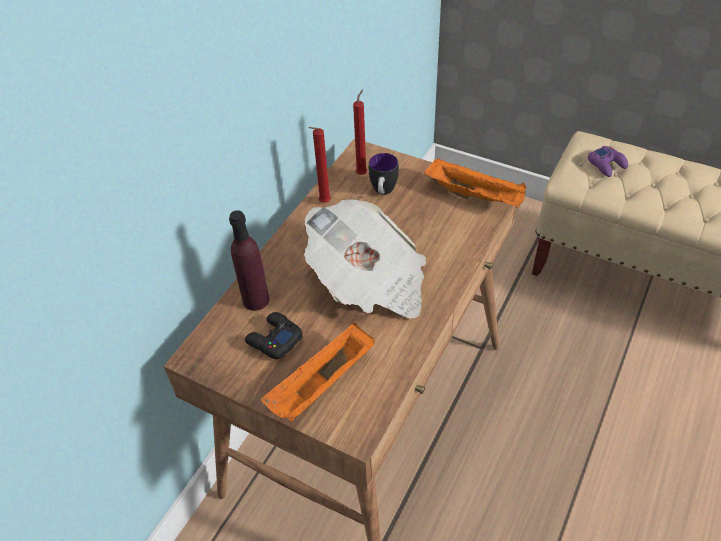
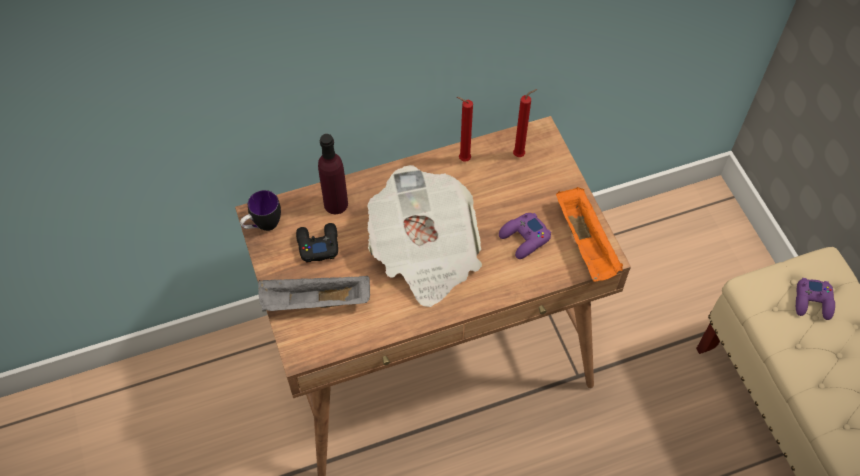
camera: 40 degrees right, 10 degrees up
orange tray [261,323,375,422] -> grey tray [258,276,370,312]
mug [369,153,399,195] -> mug moved to [240,190,281,231]
none -> purple game controller [499,213,551,259]

